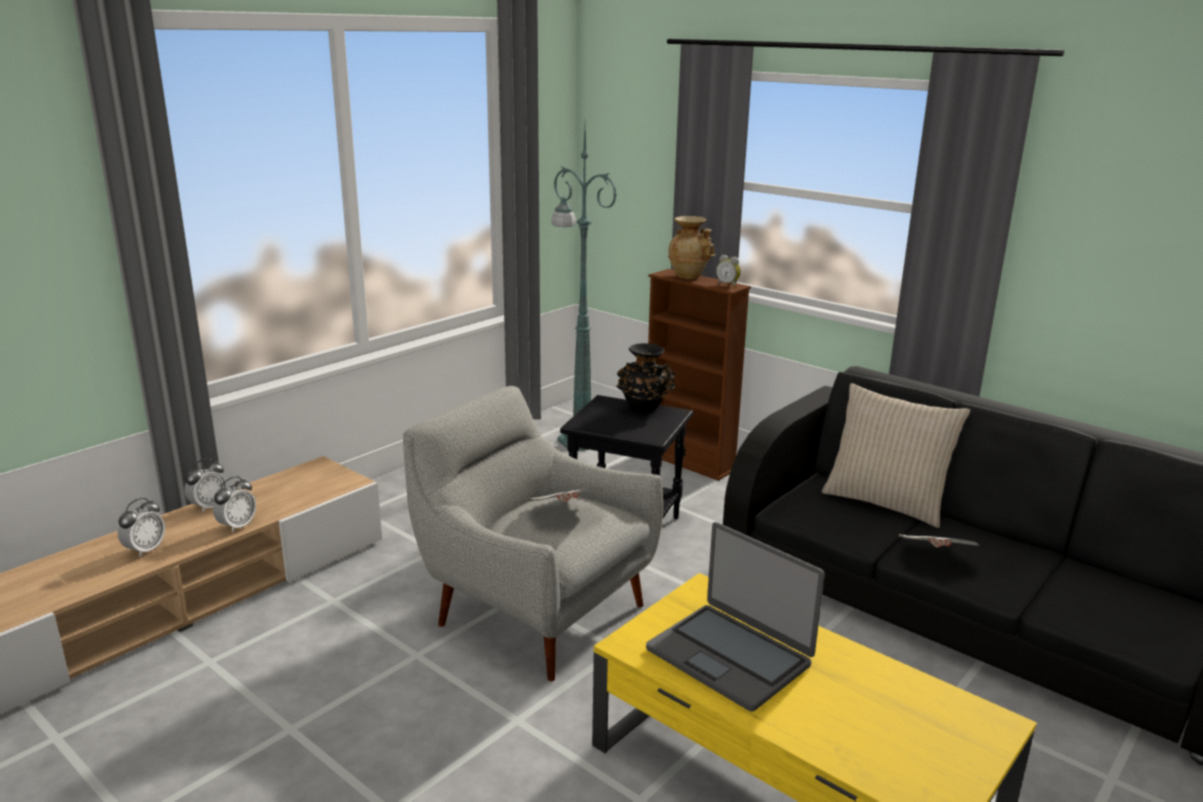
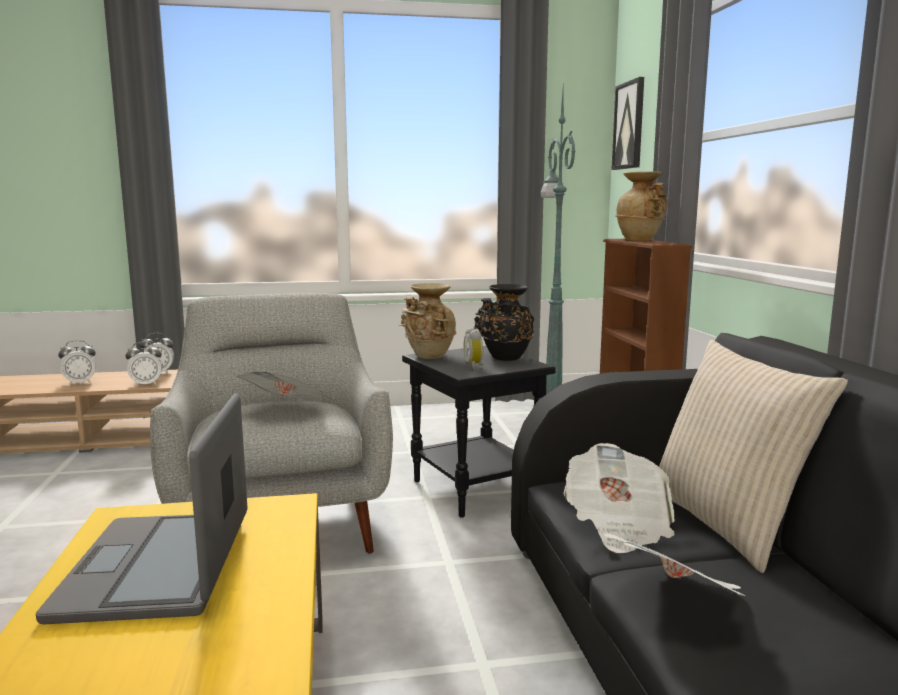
camera: 40 degrees right, 10 degrees down
alarm clock [716,255,741,287] -> alarm clock moved to [464,327,483,369]
none -> beige vase [399,283,456,359]
none -> newspaper [563,443,675,553]
none -> picture [611,77,644,170]

